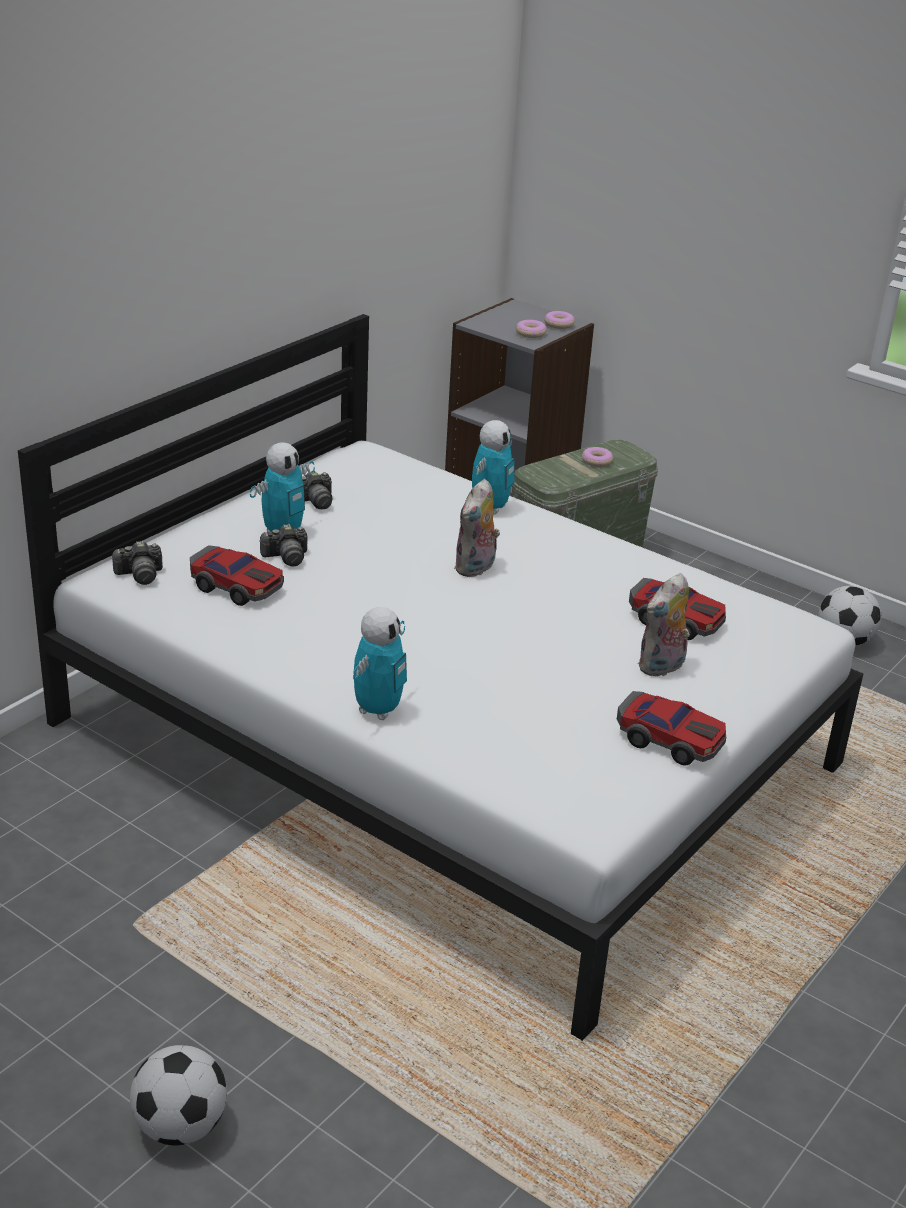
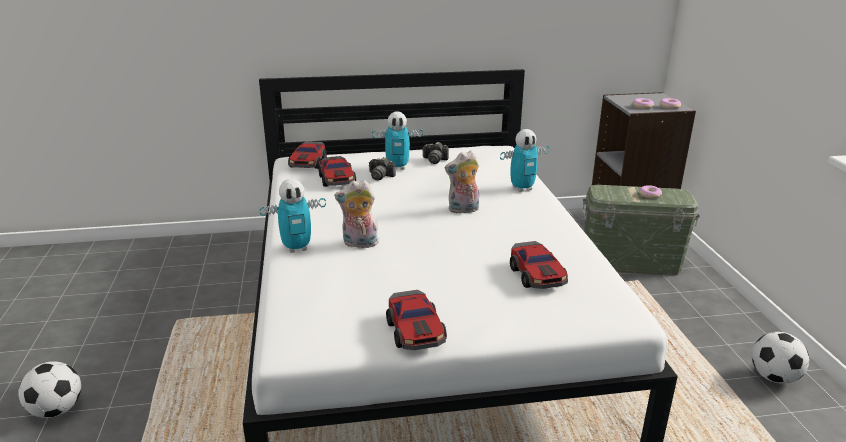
camera: 45 degrees right, 5 degrees down
camera [111,541,163,585] -> toy car [288,141,327,169]
plush toy [638,573,690,677] -> plush toy moved to [335,180,380,248]

